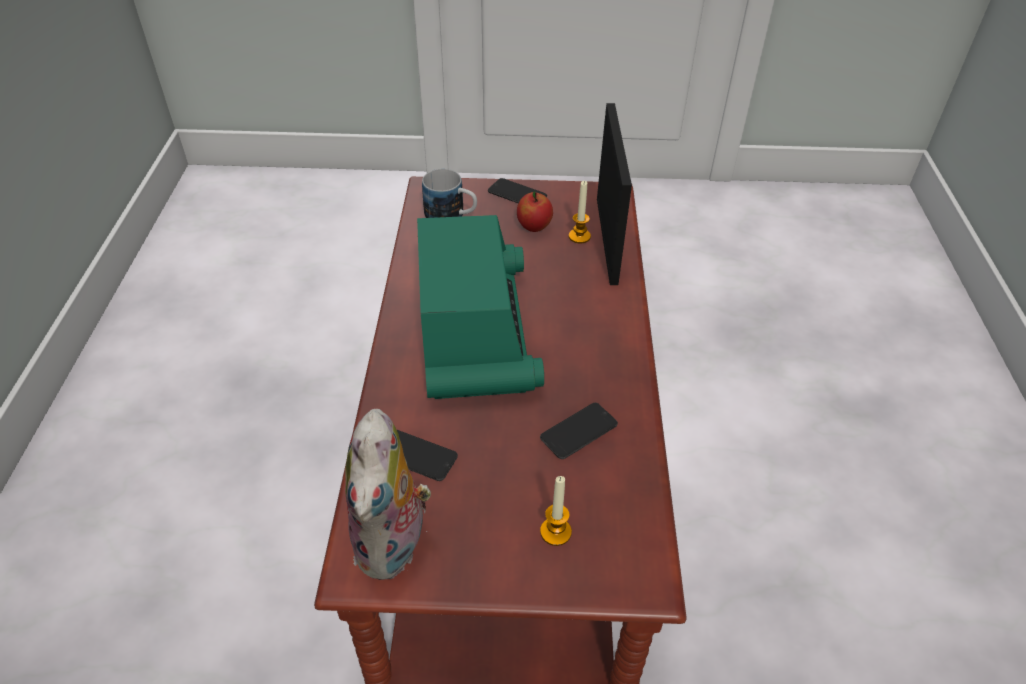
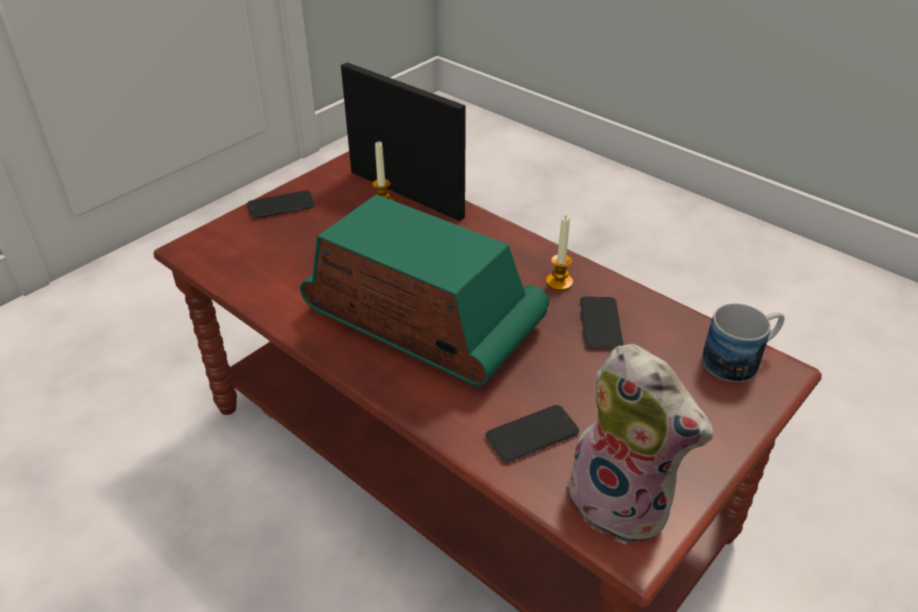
camera: 50 degrees left, 5 degrees down
mug [422,169,477,218] -> mug moved to [702,303,785,382]
apple [517,191,553,232] -> none
candle [540,476,572,546] -> candle moved to [546,216,573,291]

